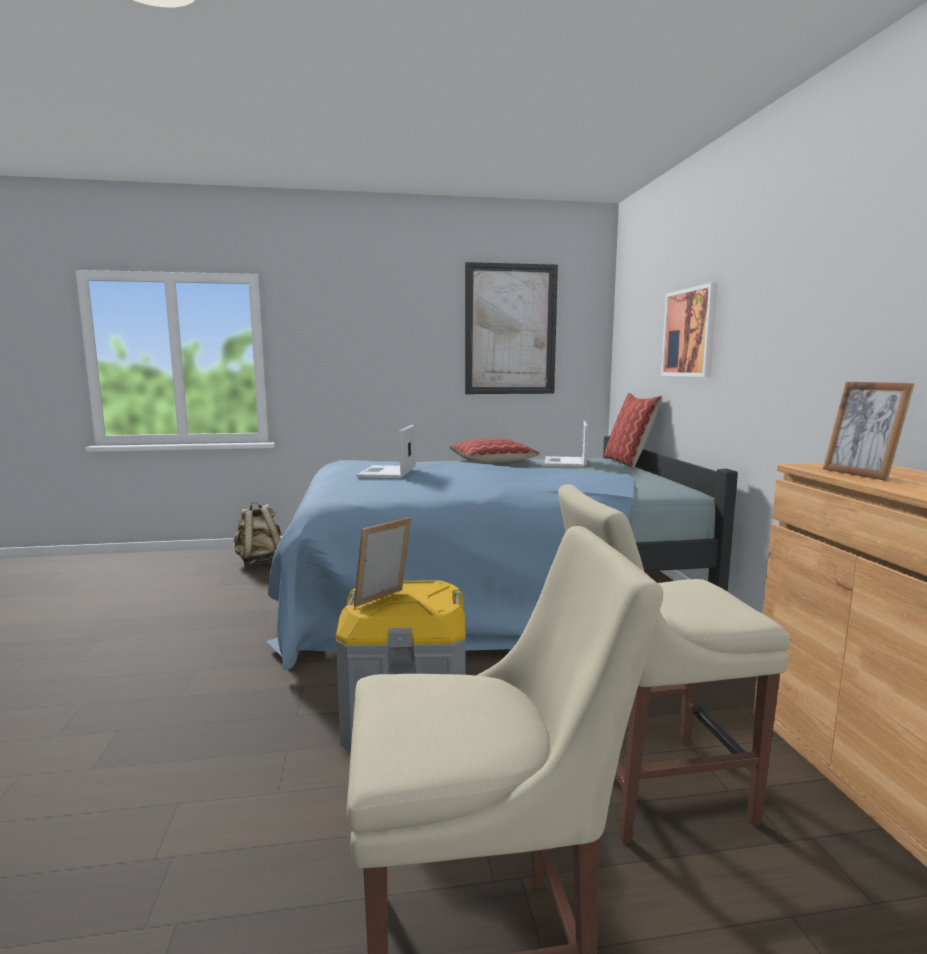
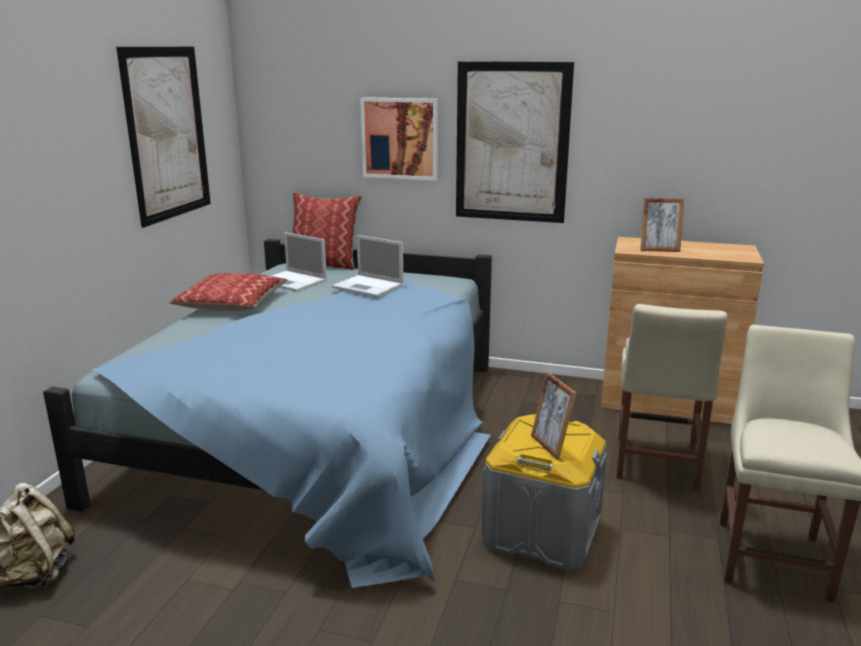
camera: 65 degrees left, 10 degrees up
laptop [356,425,415,479] -> laptop moved to [332,235,403,297]
none -> picture [456,61,574,223]

